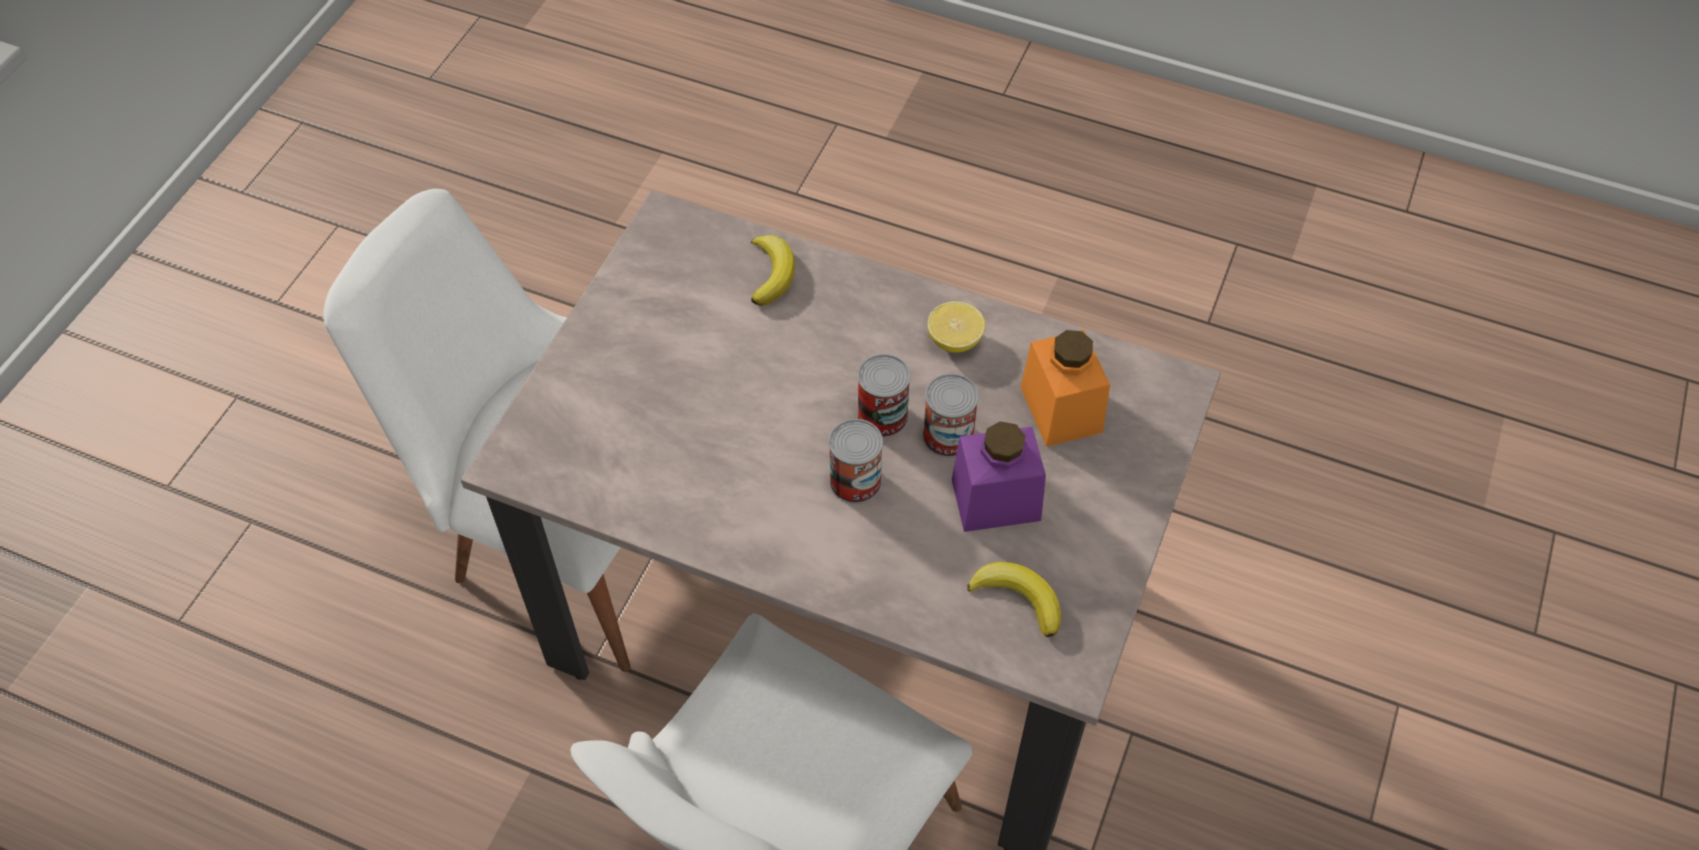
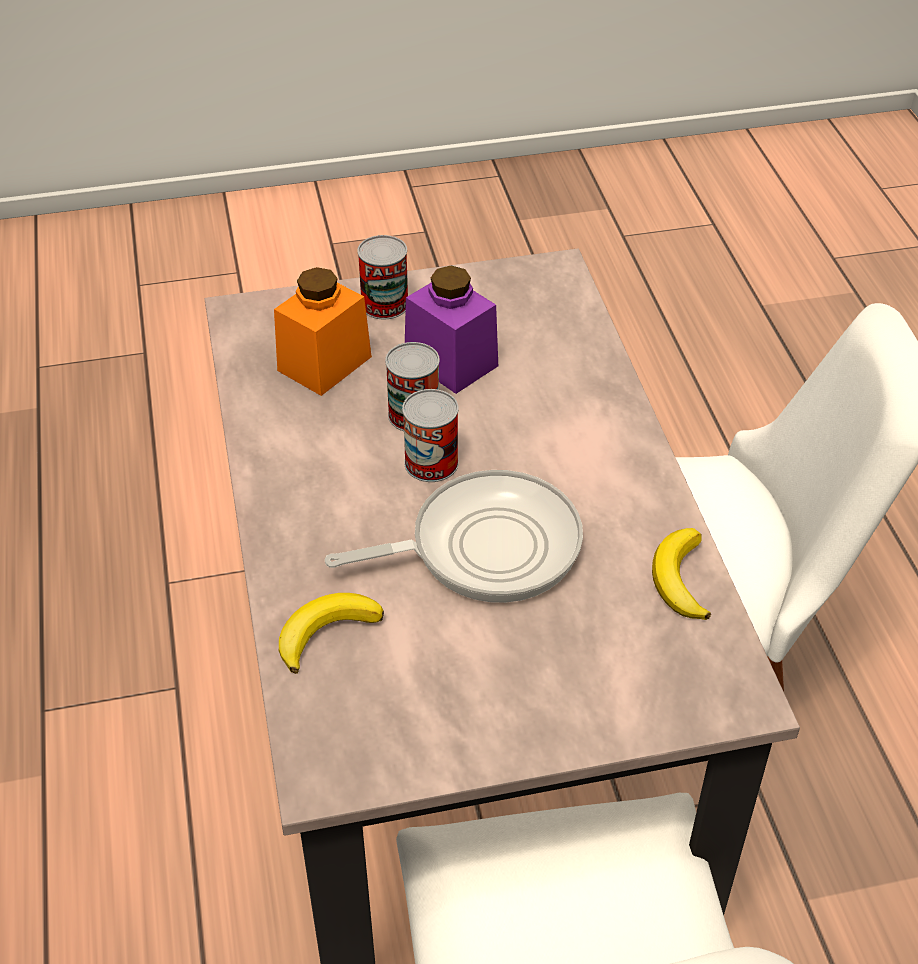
camera: 125 degrees left, 10 degrees down
can [829,419,883,504] -> can moved to [357,235,408,319]
lemon [927,301,985,353] -> none
banana [967,562,1061,637] -> banana moved to [652,528,711,620]
none -> frying pan [325,470,583,603]

